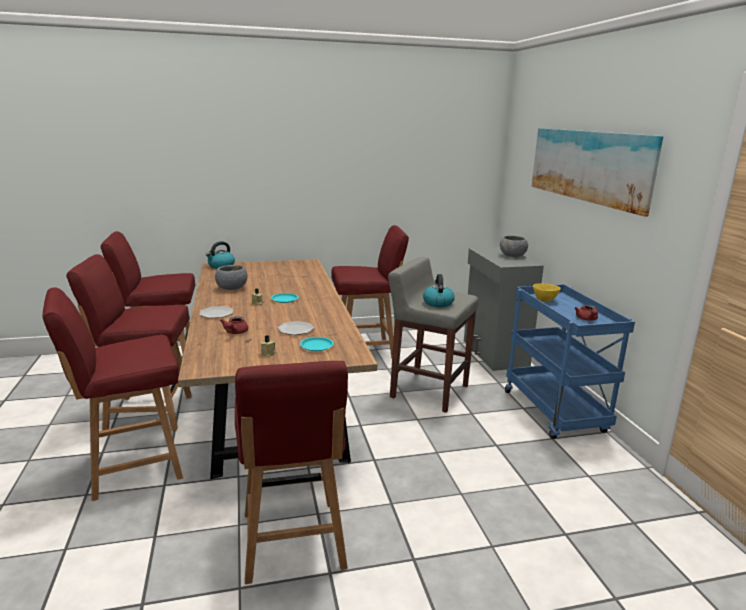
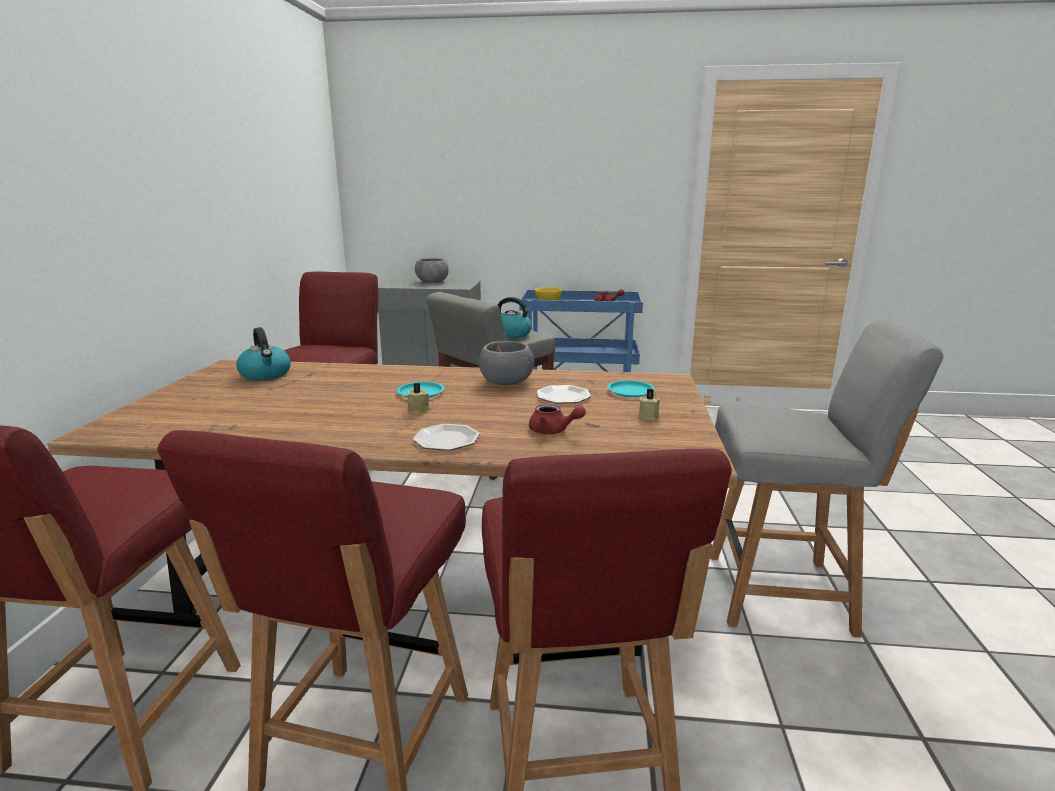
camera: 70 degrees left, 0 degrees up
kettle [206,241,235,269] -> kettle moved to [236,327,291,381]
grey bowl [215,265,247,290] -> grey bowl moved to [479,341,534,385]
red chair [235,361,348,584] -> grey chair [710,319,944,638]
picture [532,128,663,216] -> none

